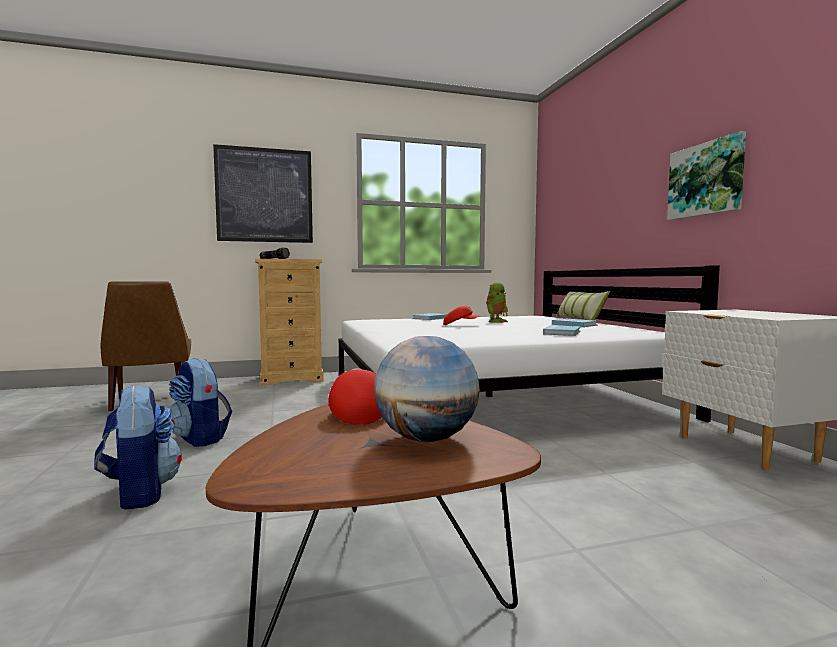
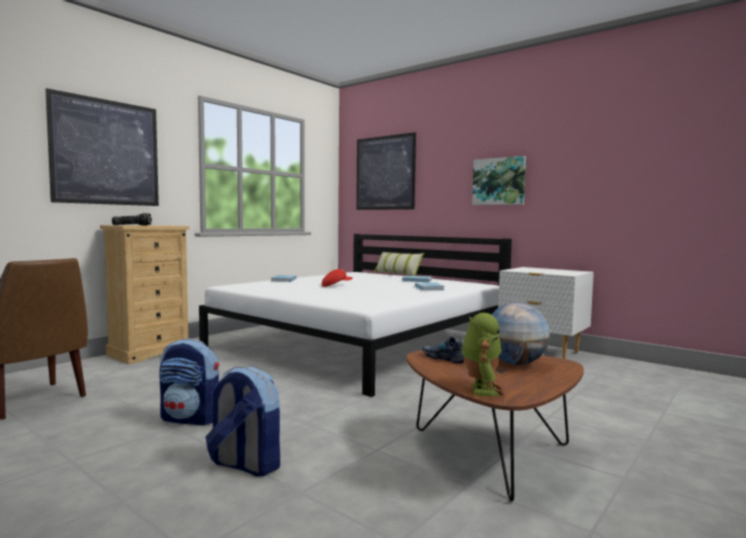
camera: 35 degrees left, 0 degrees up
red cap [328,368,382,425] -> shoe [422,336,464,364]
toy robot [486,282,508,323] -> toy robot moved to [461,313,503,396]
none -> picture [356,132,416,210]

